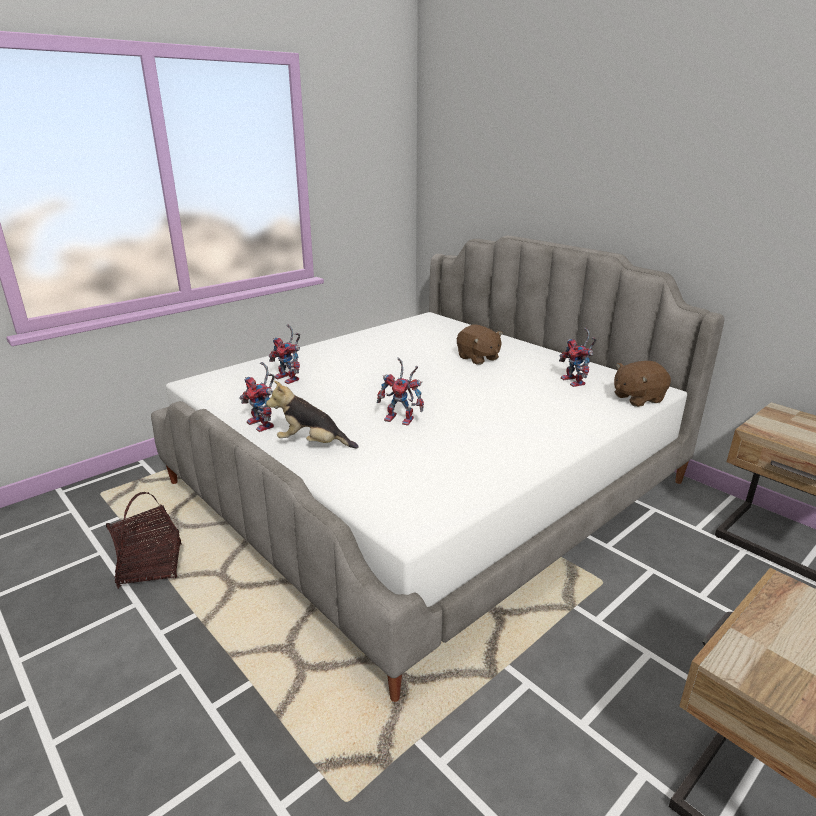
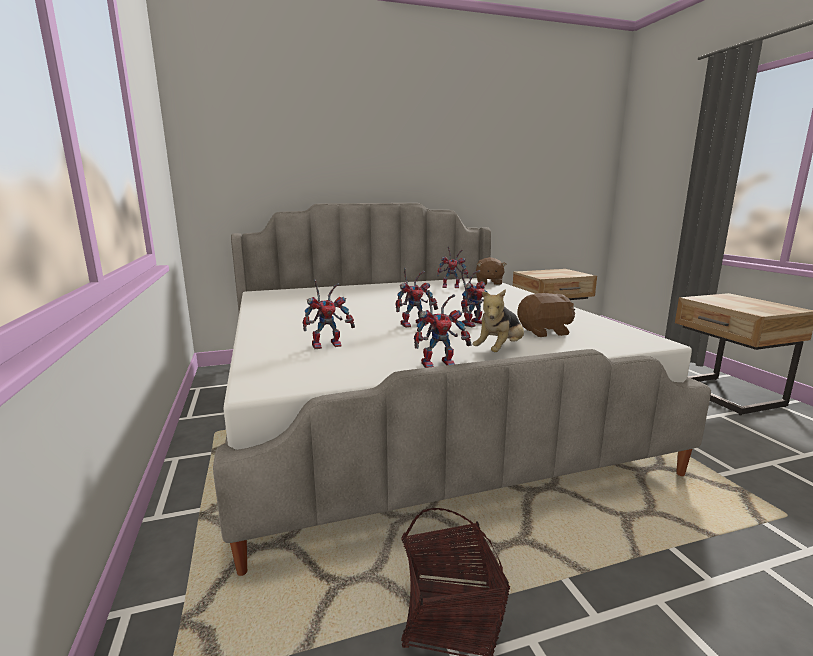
camera: 65 degrees left, 10 degrees down
brown plush toy [457,325,503,365] -> brown plush toy moved to [517,293,575,337]
none -> toy robot [395,268,438,328]

